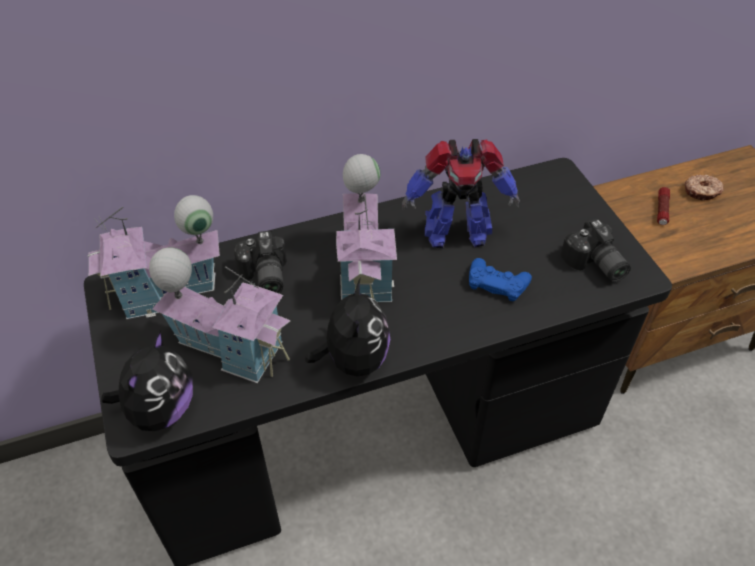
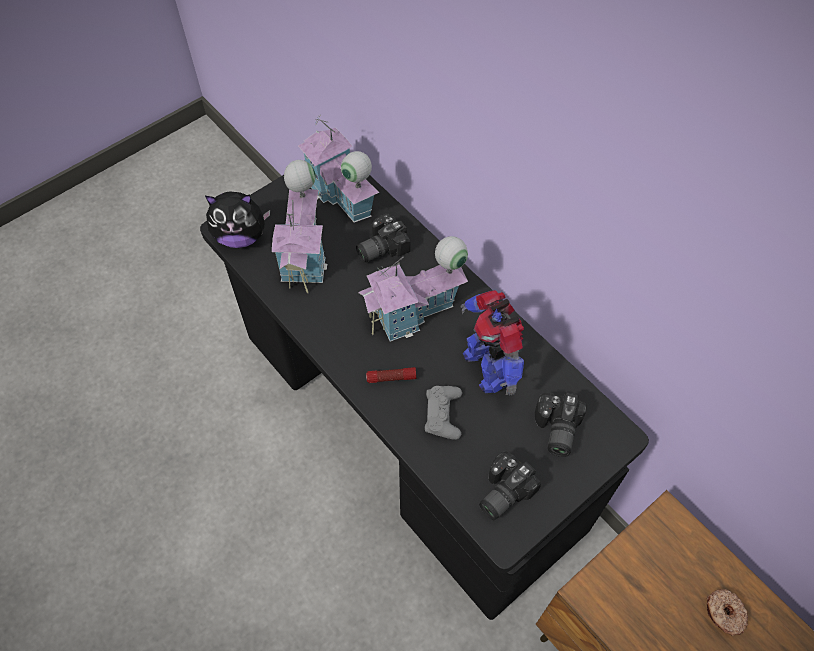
camera: 70 degrees right, 10 degrees up
plush toy [305,278,390,377] -> none
blue game controller [469,258,532,301] -> grey game controller [425,386,462,440]
flashlight [657,187,670,225] -> flashlight moved to [366,367,416,383]
none -> camera [535,392,587,457]

